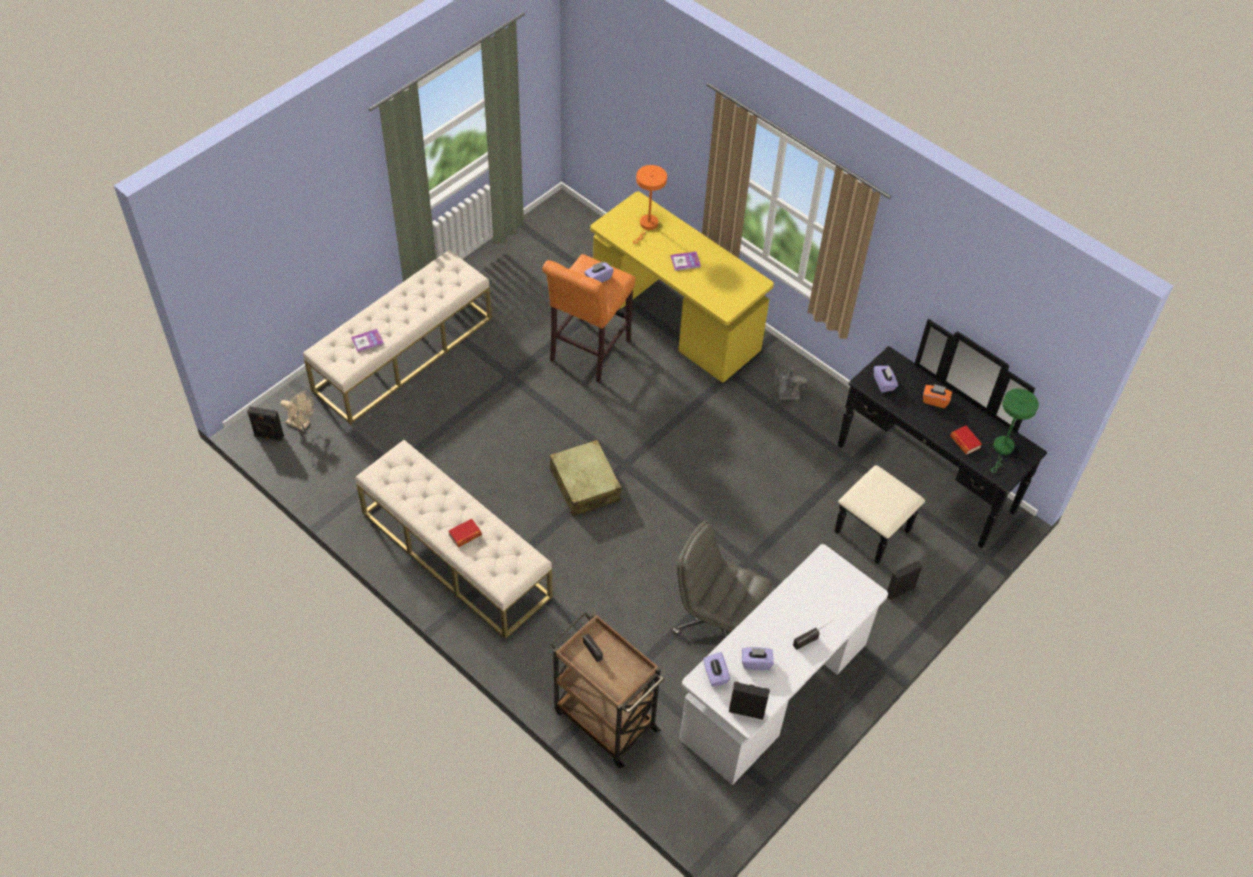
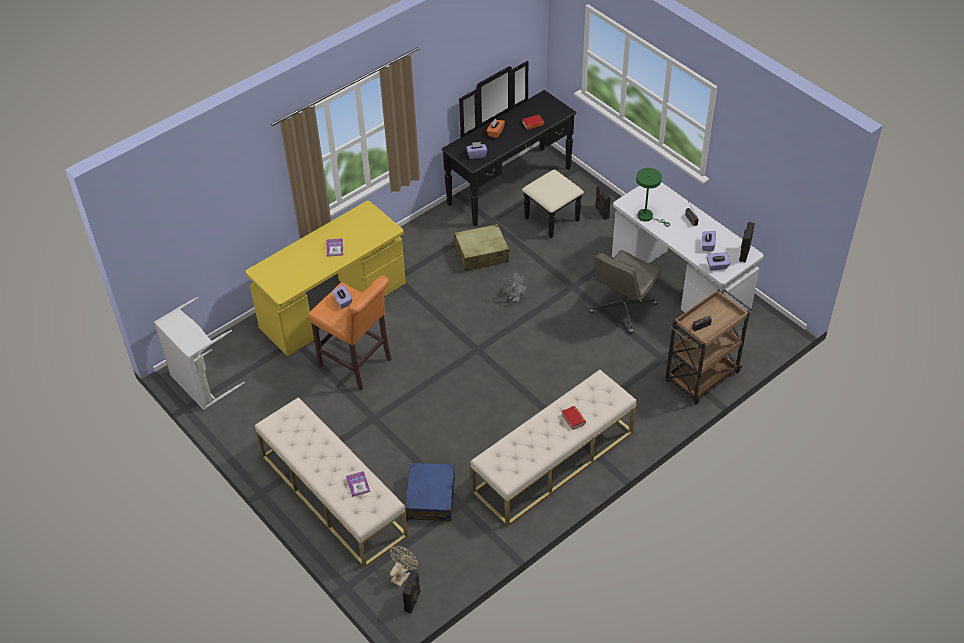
camera: 80 degrees left, 5 degrees down
beige suitcase [550,440,621,516] -> beige suitcase moved to [454,224,509,271]
orange table lamp [633,165,667,244] -> none
grey fan [774,360,807,400] -> grey fan moved to [500,273,529,302]
green table lamp [991,388,1039,473] -> green table lamp moved to [636,168,670,227]
none -> grey laundry basket [154,297,245,410]
none -> blue suitcase [405,463,455,521]

